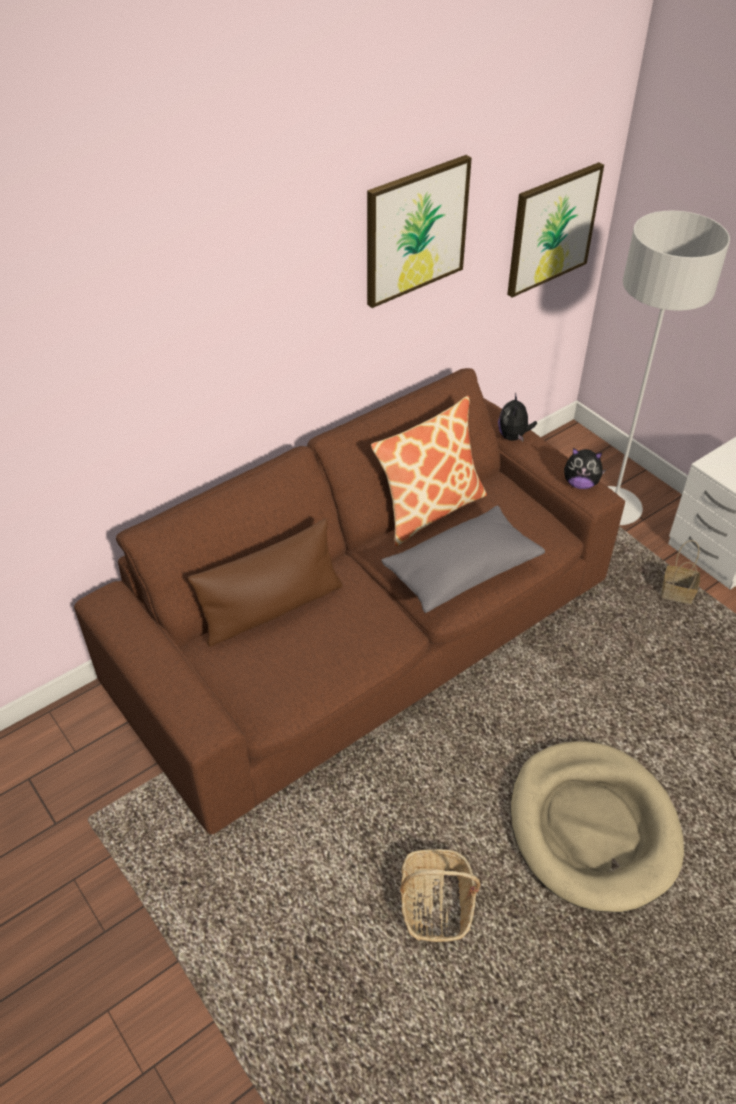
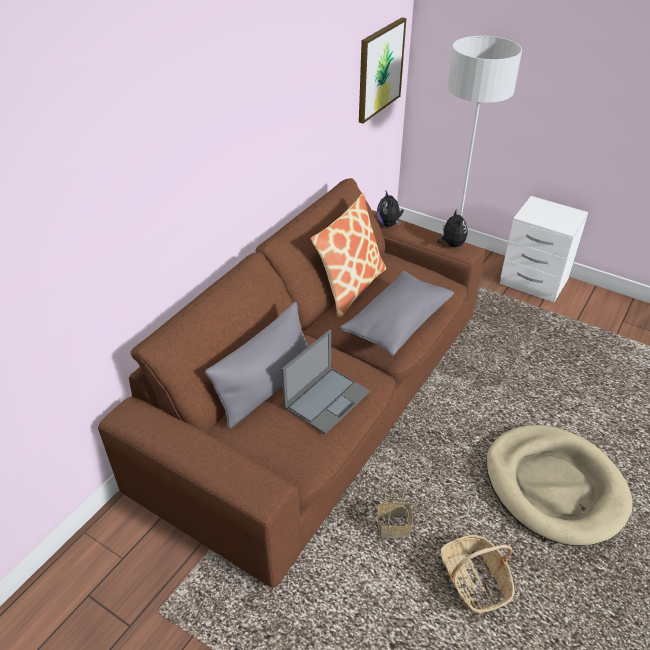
camera: 20 degrees left, 5 degrees down
brown pillow [188,519,342,647] -> grey pillow [205,302,309,429]
picture [367,155,472,308] -> none
plush toy [564,448,606,489] -> plush toy turned 90 degrees counterclockwise [437,209,467,247]
basket [661,540,700,604] -> basket moved to [378,478,413,538]
none -> laptop [282,330,370,434]

